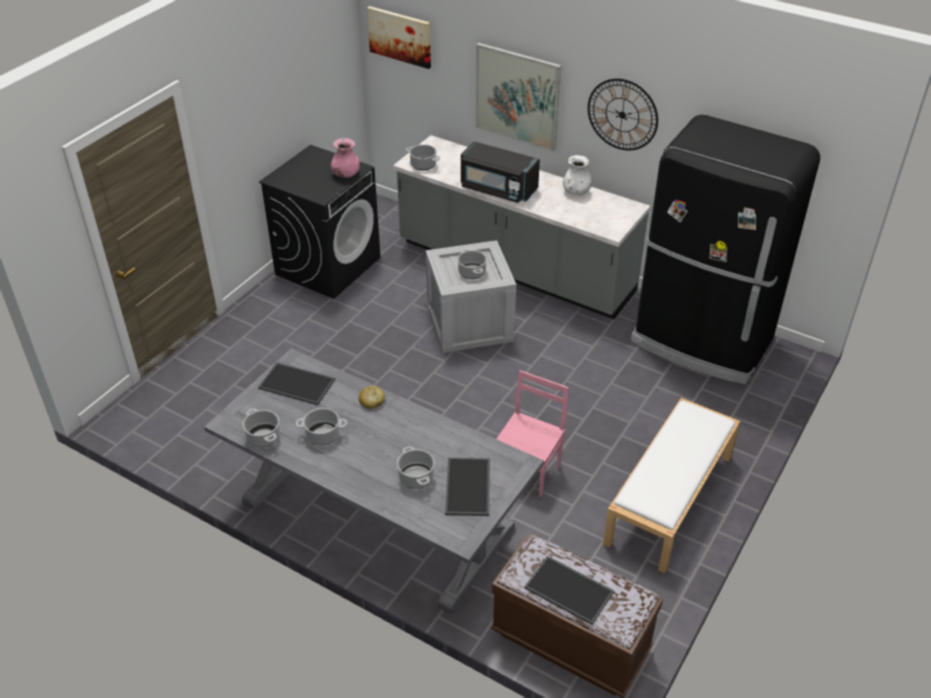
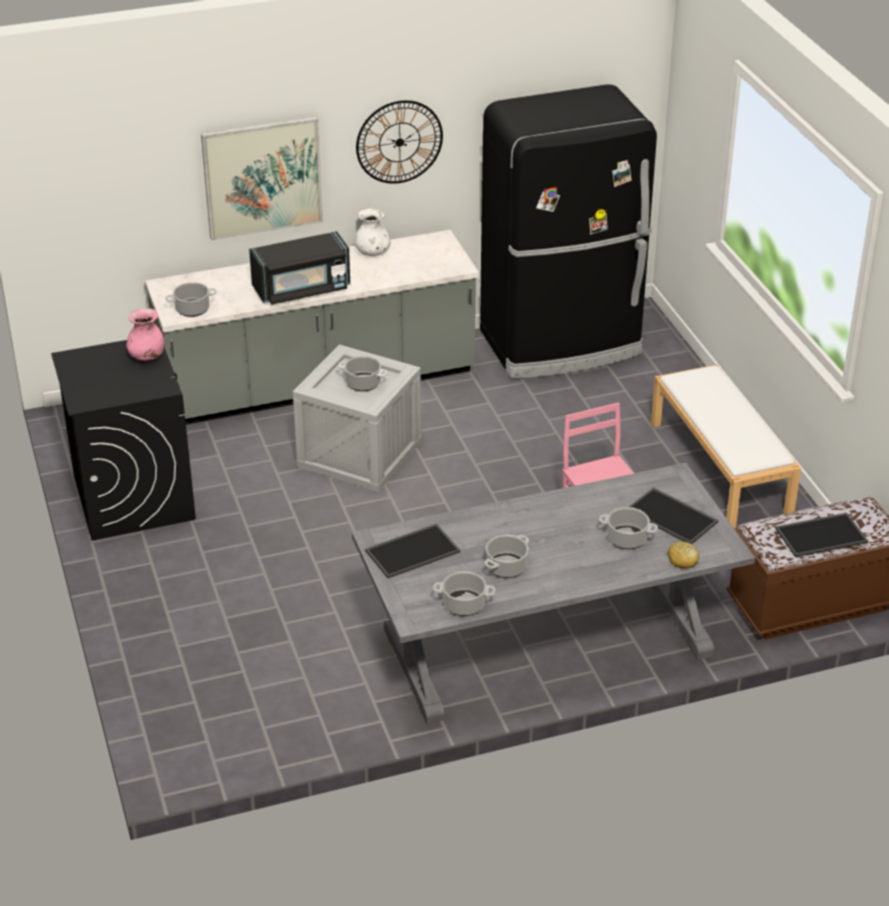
camera: 50 degrees left, 5 degrees down
bread [359,386,385,409] -> bread moved to [668,542,699,568]
picture [367,6,431,69] -> none

